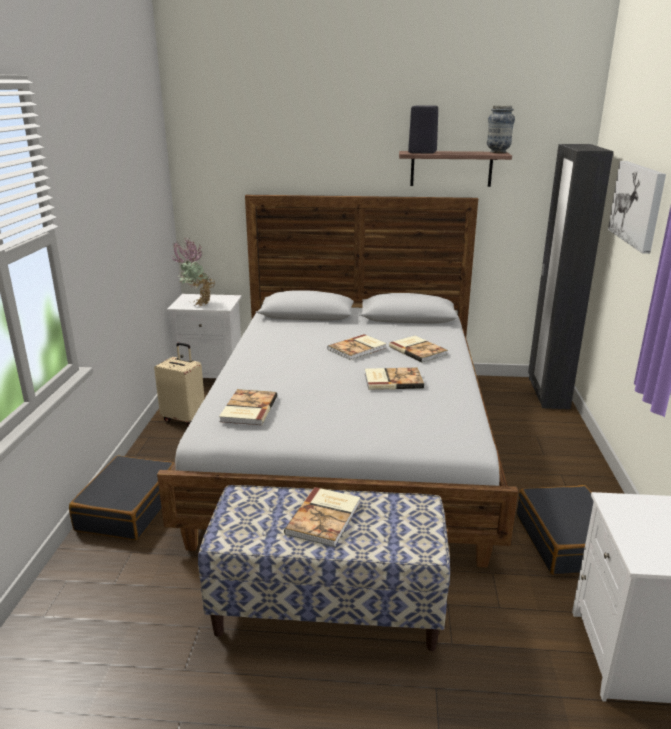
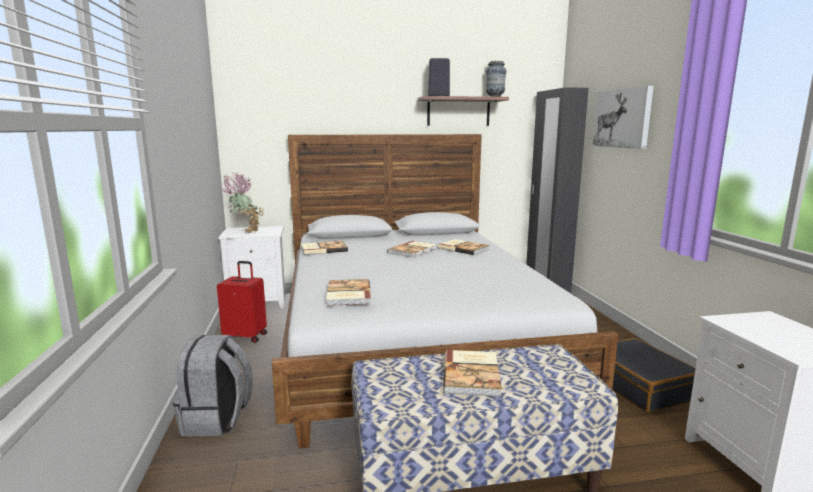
camera: 15 degrees left, 10 degrees down
black suitcase [69,456,174,540] -> grey backpack [173,335,253,436]
beige suitcase [154,343,205,426] -> red suitcase [217,261,267,343]
book [365,367,424,390] -> book moved to [301,241,348,255]

